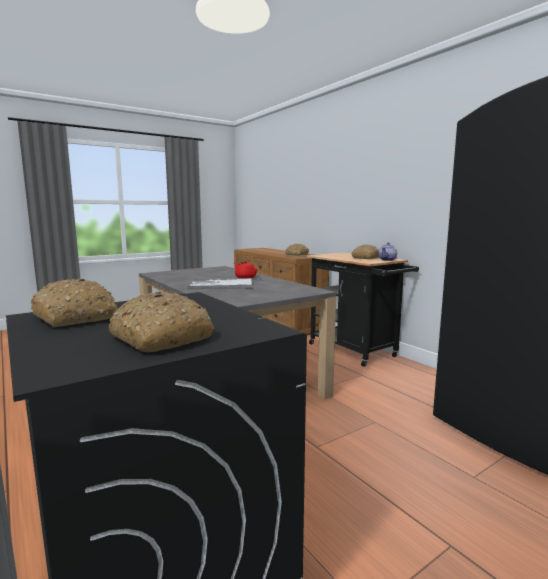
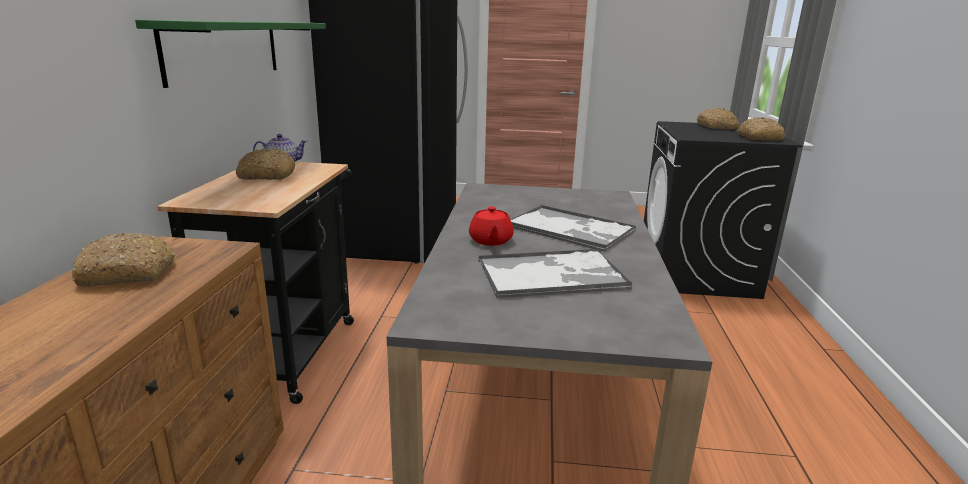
camera: 140 degrees left, 10 degrees up
none -> green shelf [135,20,326,88]
none -> tray [479,249,632,298]

